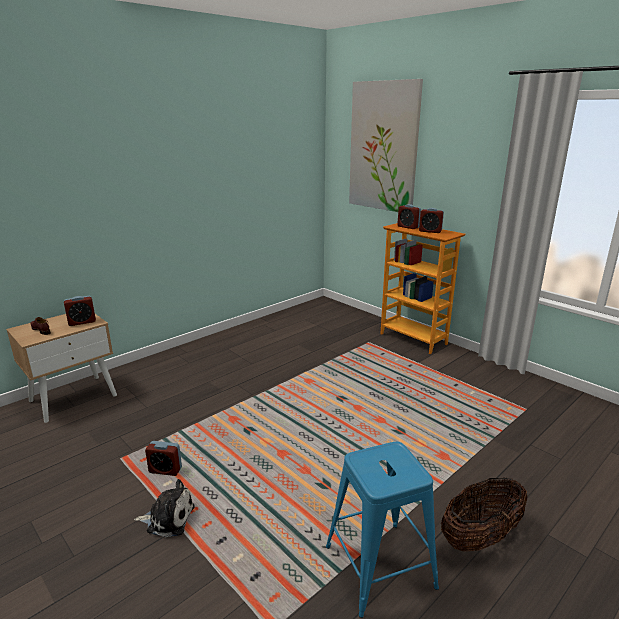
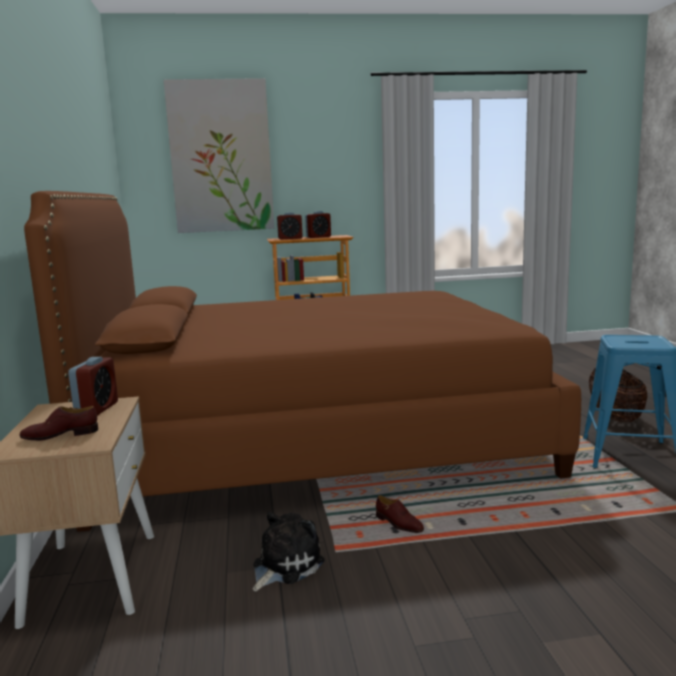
camera: 55 degrees left, 10 degrees down
plush toy [134,479,195,538] -> plush toy moved to [252,512,325,592]
alarm clock [145,441,182,476] -> brown shoe [376,495,424,533]
none -> brown bed [24,191,581,532]

